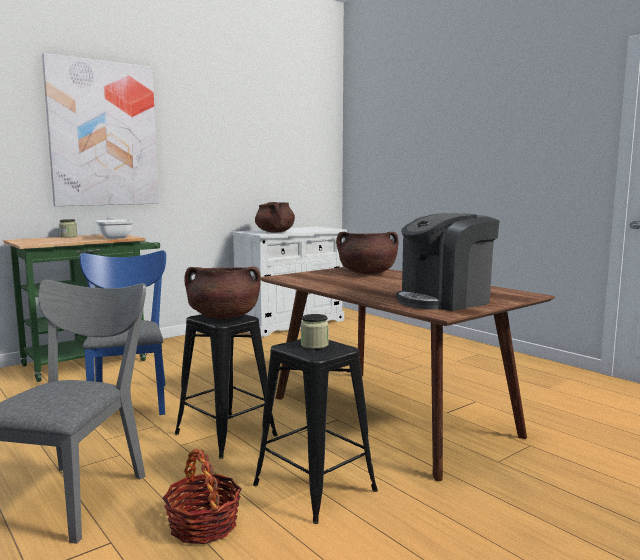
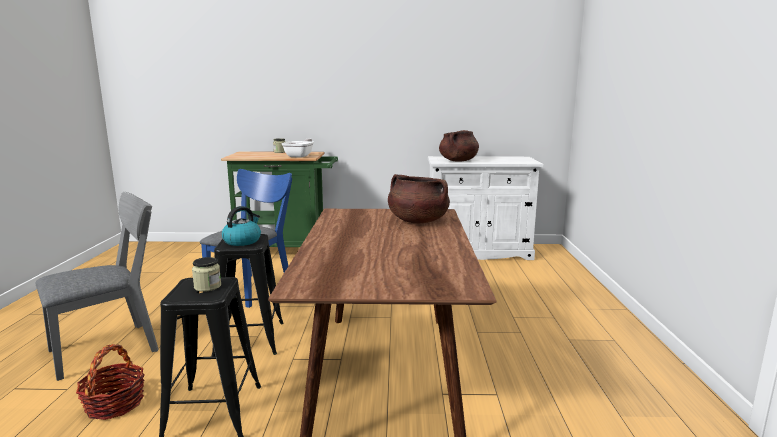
camera: 40 degrees right, 5 degrees up
picture [42,53,159,206] -> none
brown cooking pot [184,267,261,319] -> kettle [222,206,261,246]
coffee machine [396,213,500,311] -> none

